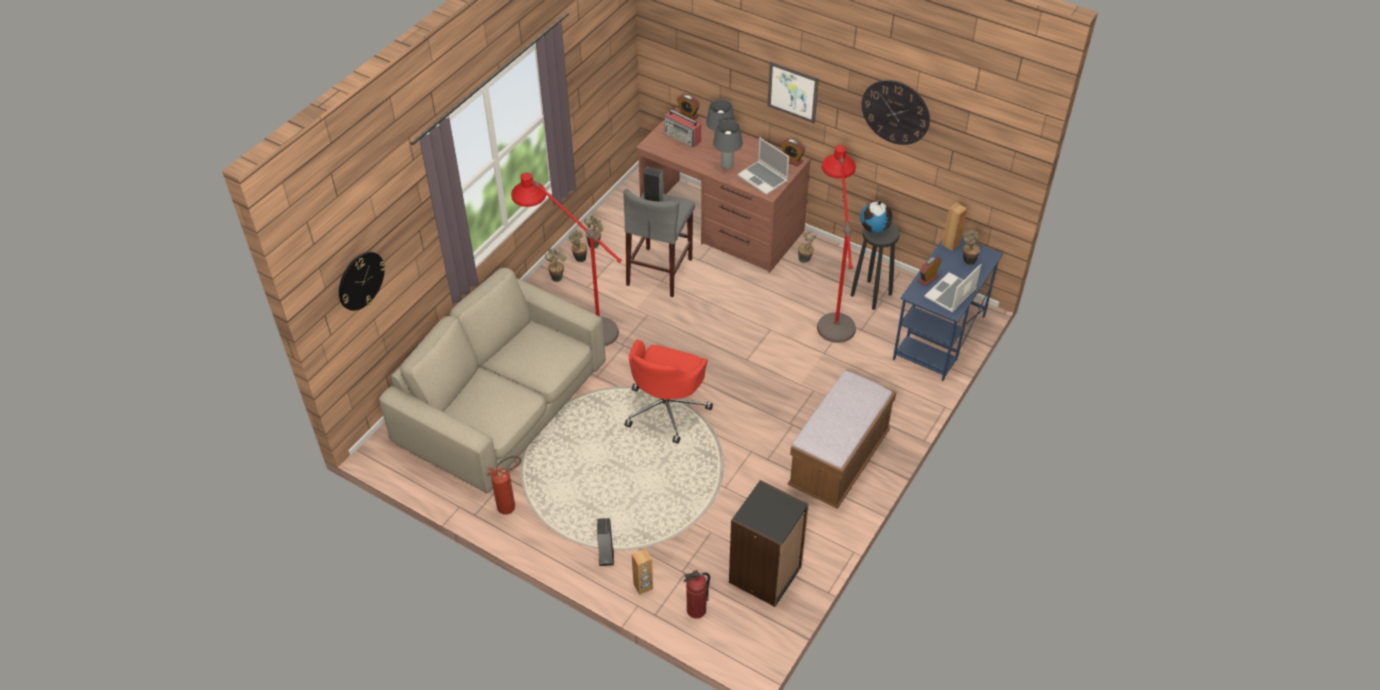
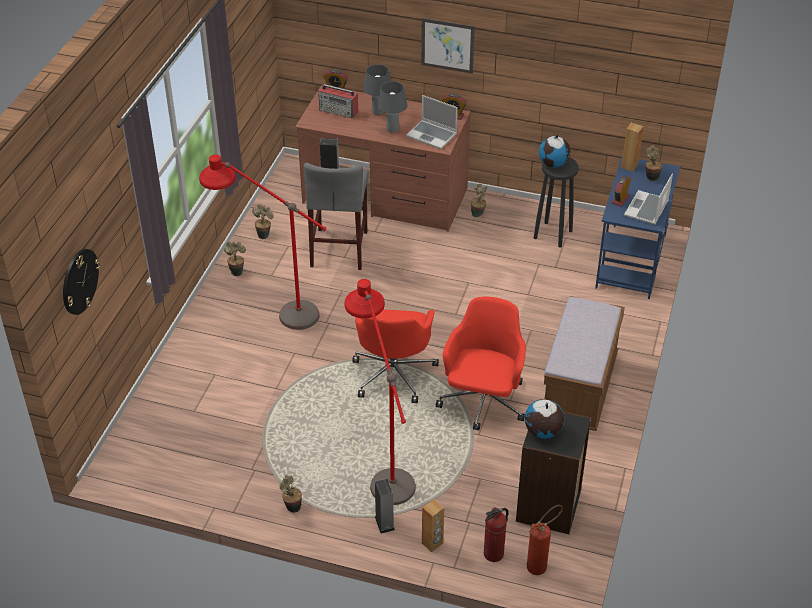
camera: 15 degrees left, 5 degrees down
beige sofa [379,268,606,493] -> none
fire extinguisher [487,456,521,515] -> fire extinguisher moved to [527,505,563,575]
potted plant [569,230,587,262] -> potted plant moved to [280,475,302,513]
red floor lamp [817,145,856,343] -> red floor lamp moved to [345,279,416,505]
wall clock [862,80,930,145] -> none
none -> red office chair [436,296,526,430]
none -> globe [525,399,564,439]

